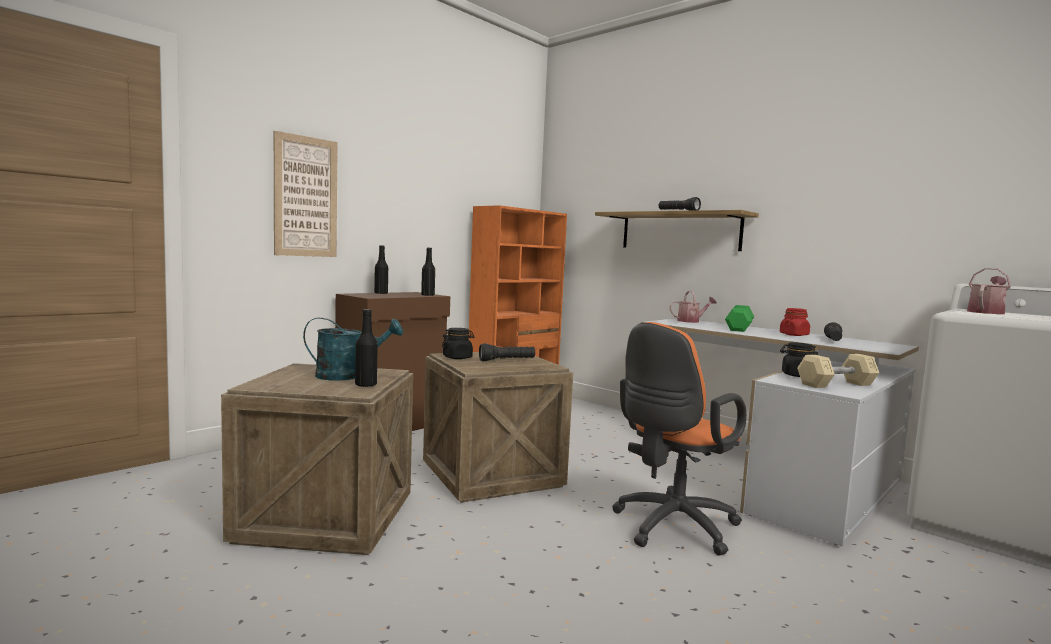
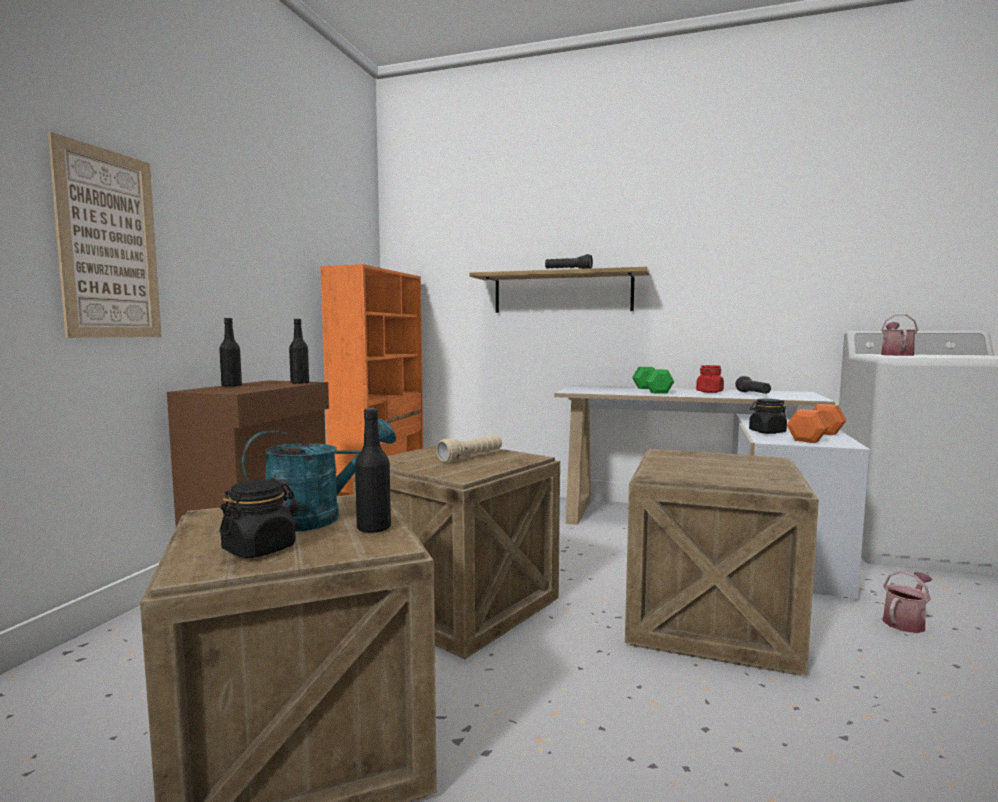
camera: 25 degrees left, 0 degrees up
black jar [442,328,475,359] -> black jar moved to [219,479,296,558]
black flashlight [479,344,535,361] -> beige flashlight [436,436,502,463]
orange office chair [612,322,747,556] -> crate [625,449,819,676]
watering can [670,290,717,323] -> watering can moved to [883,571,933,633]
beige dumbbell [797,354,879,388] -> orange dumbbell [786,404,847,443]

